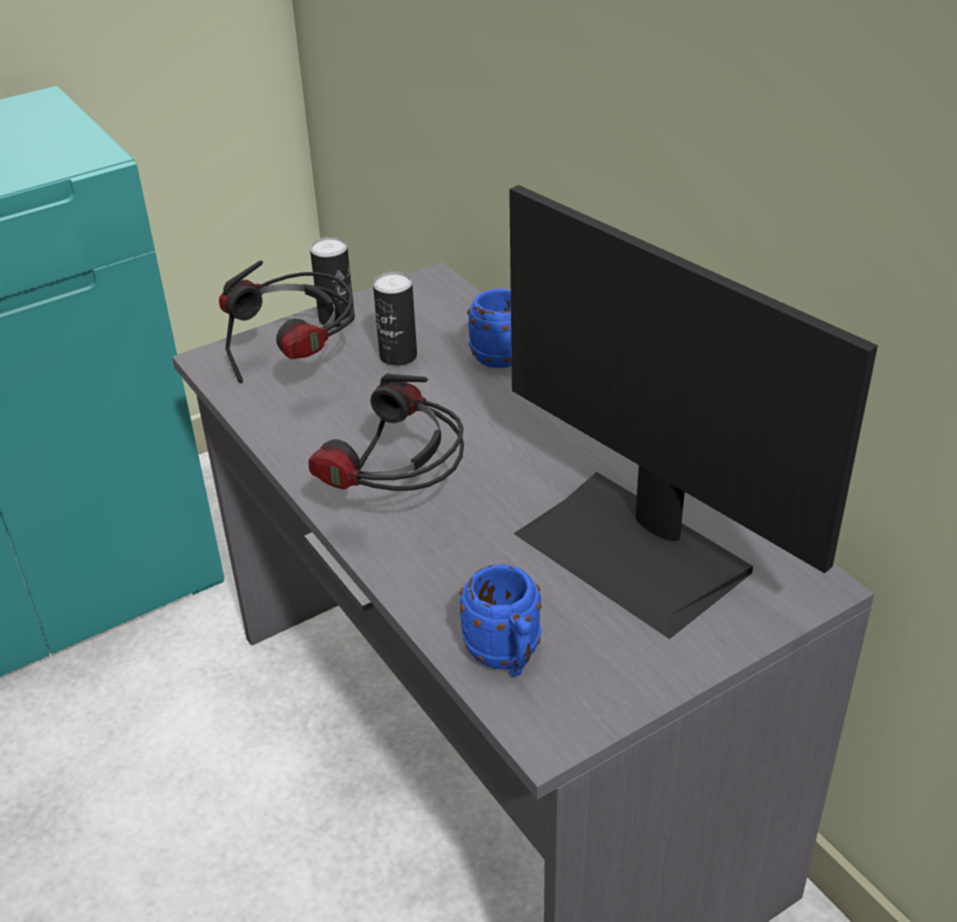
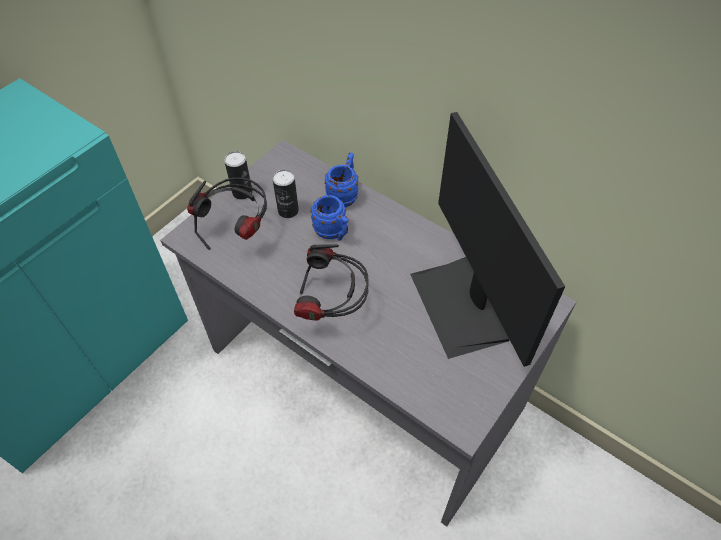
camera: 20 degrees left, 15 degrees up
blue mug [460,564,542,677] -> blue mug moved to [310,195,348,241]
monitor [509,185,878,639] -> monitor turned 45 degrees clockwise [410,112,565,367]

